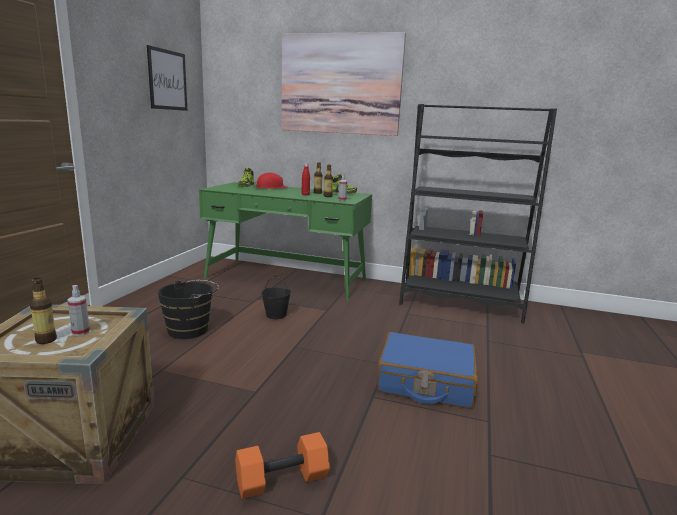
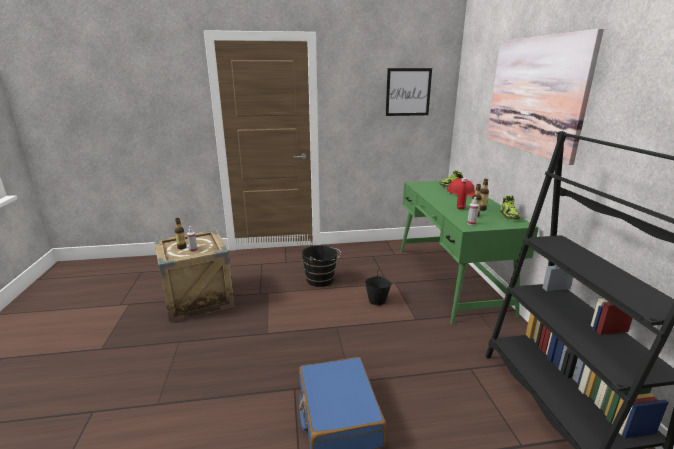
camera: 65 degrees right, 5 degrees up
orange dumbbell [235,432,330,499] -> none

